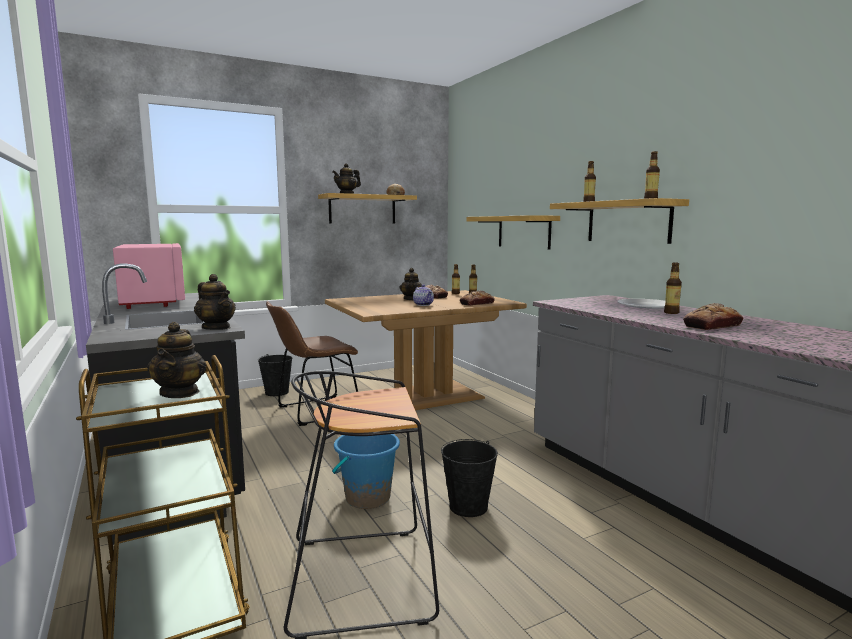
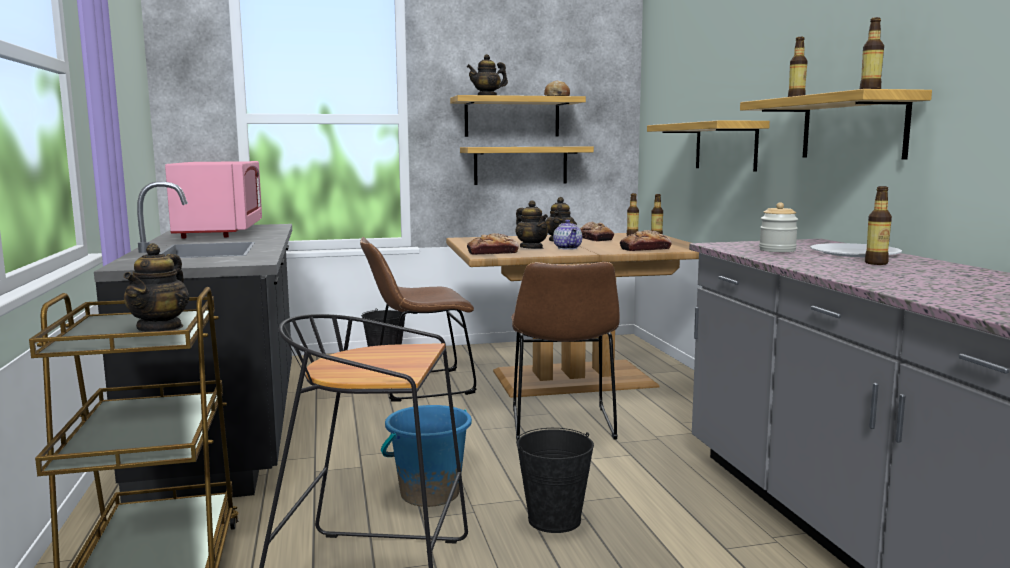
camera: 15 degrees right, 0 degrees up
teapot [194,274,236,330] -> teapot moved to [516,200,548,249]
bread [683,303,744,330] -> bread moved to [467,233,519,255]
none -> shelf [460,147,594,185]
none -> brown chair [511,262,620,441]
none -> jar [759,202,798,252]

